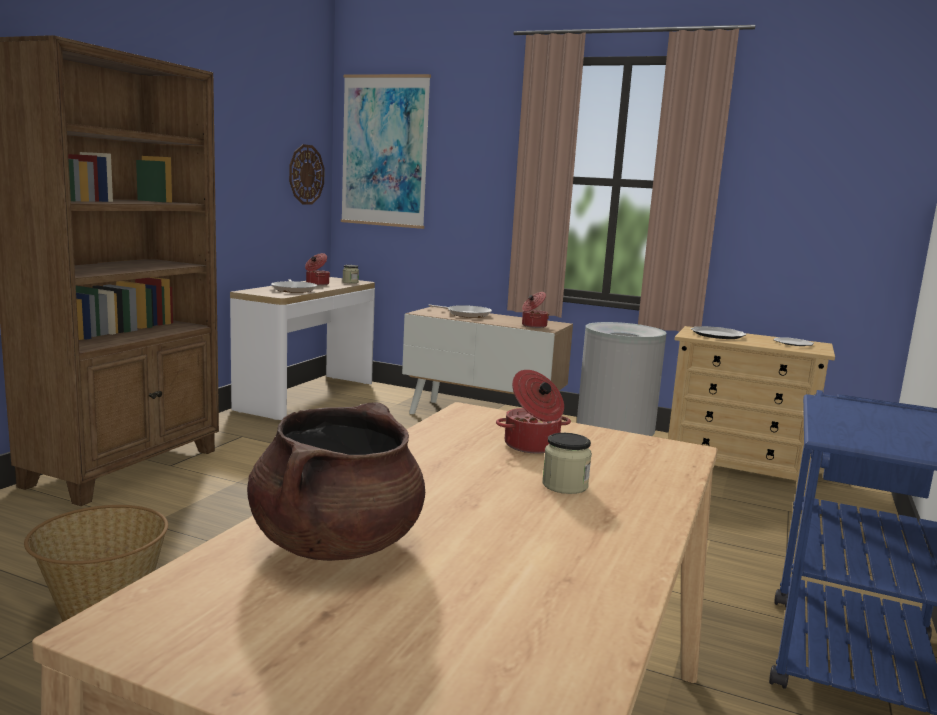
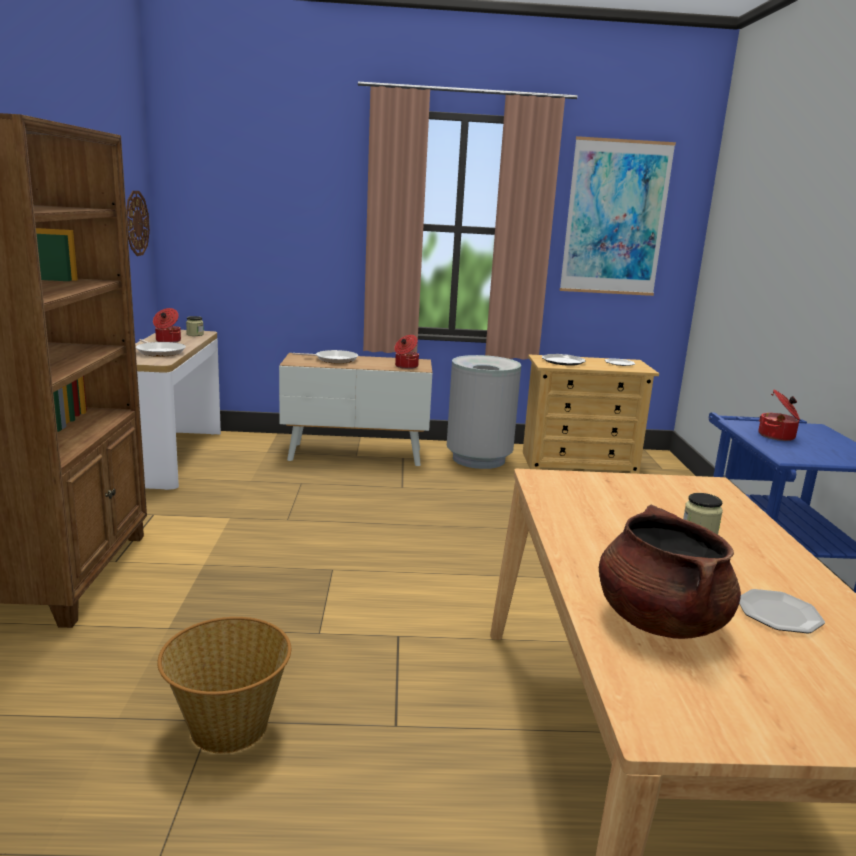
camera: 25 degrees left, 5 degrees up
picture [341,74,431,229] -> picture moved to [560,136,676,296]
cooking pot [496,370,571,453] -> cooking pot moved to [758,389,800,441]
none -> plate [739,589,825,633]

